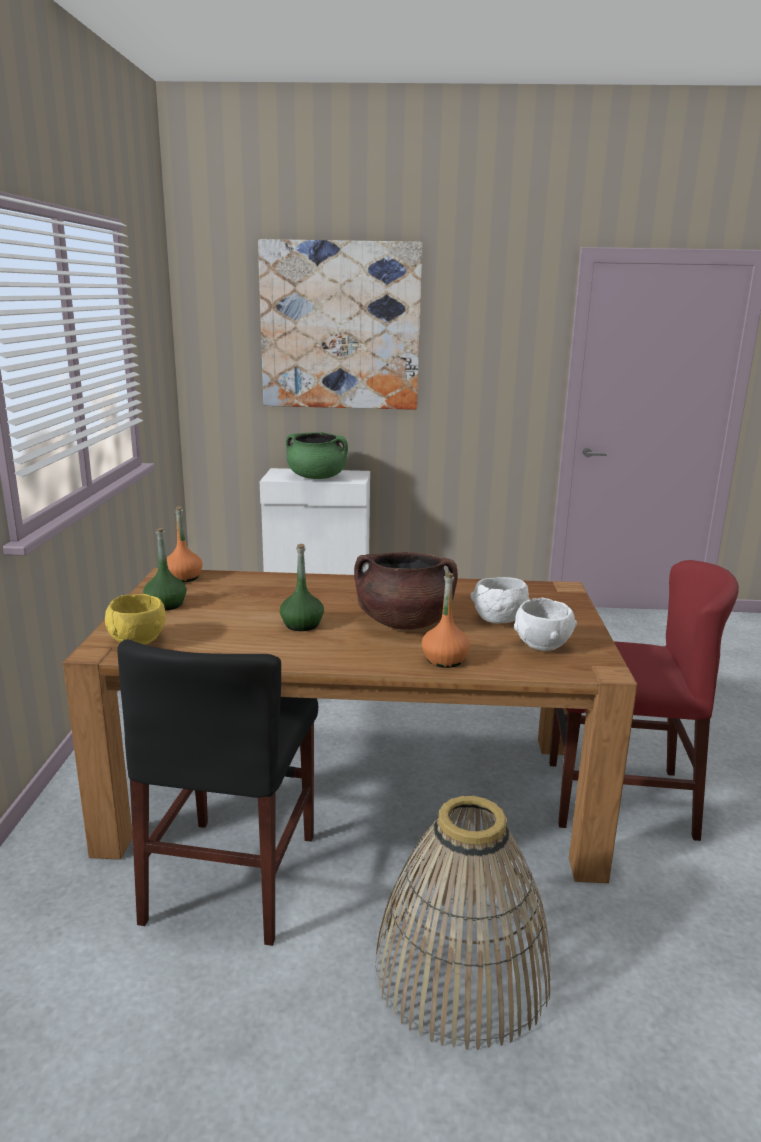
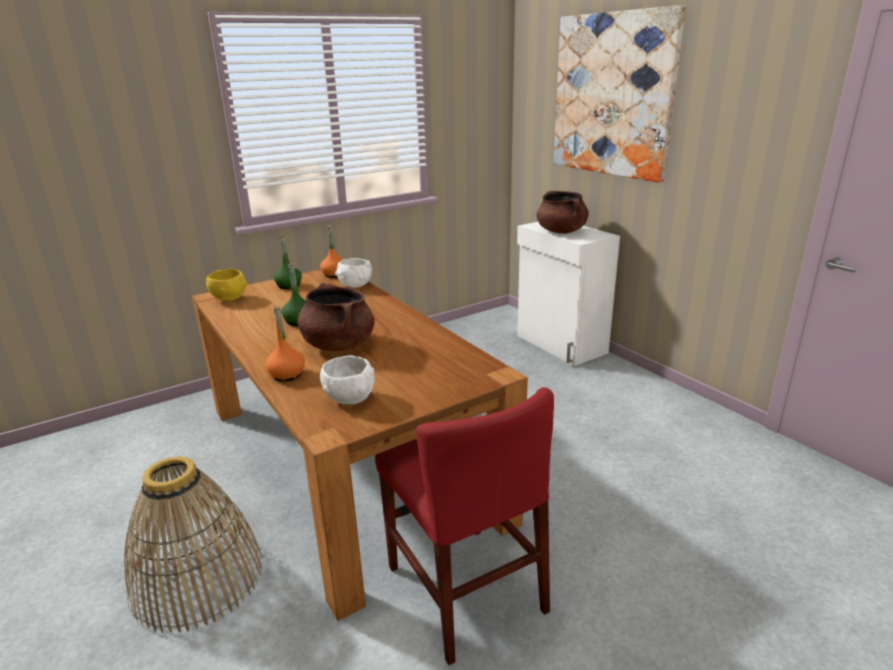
camera: 55 degrees right, 5 degrees up
black chair [117,639,318,946] -> none
green cooking pot [286,432,348,479] -> brown cooking pot [536,191,589,234]
white bowl [471,577,530,624] -> white bowl moved to [335,258,372,288]

